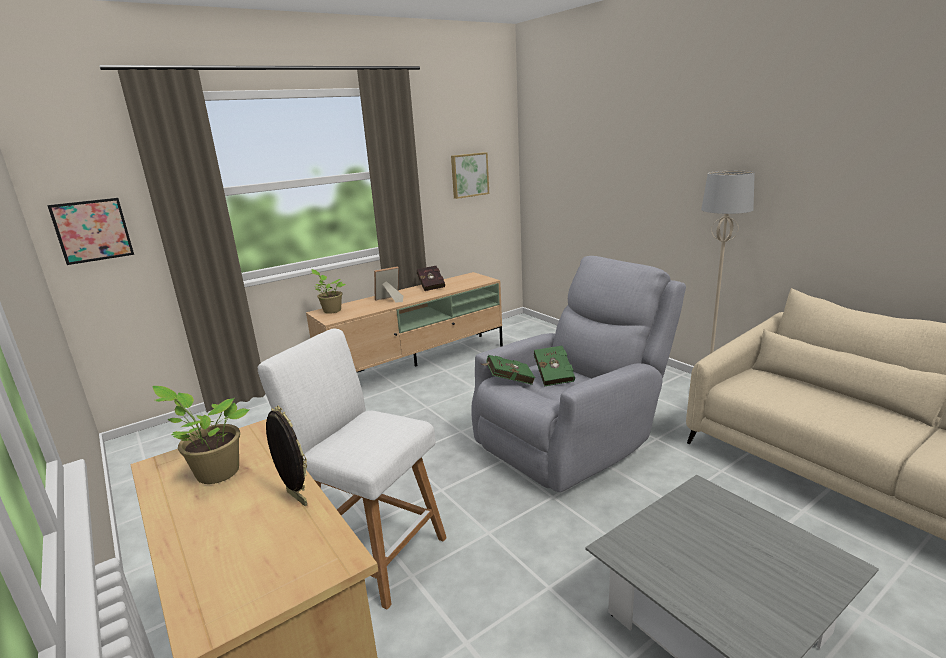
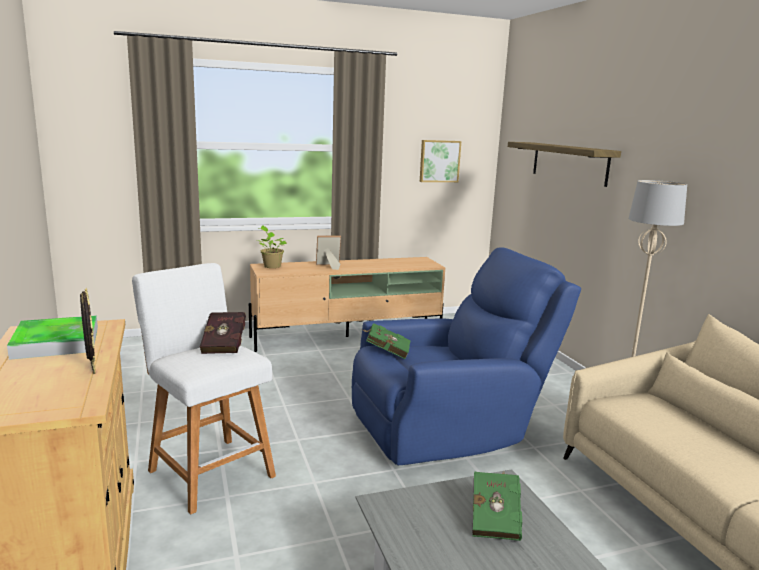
camera: 15 degrees right, 5 degrees down
picture [47,198,134,265] -> none
potted plant [153,386,249,484] -> tray [7,315,98,360]
red book [417,266,445,291] -> red book moved to [200,312,246,354]
grey armchair [471,256,686,492] -> blue armchair [352,247,581,465]
green book [534,346,575,387] -> green book moved to [473,472,522,541]
none -> shelf [508,142,621,187]

